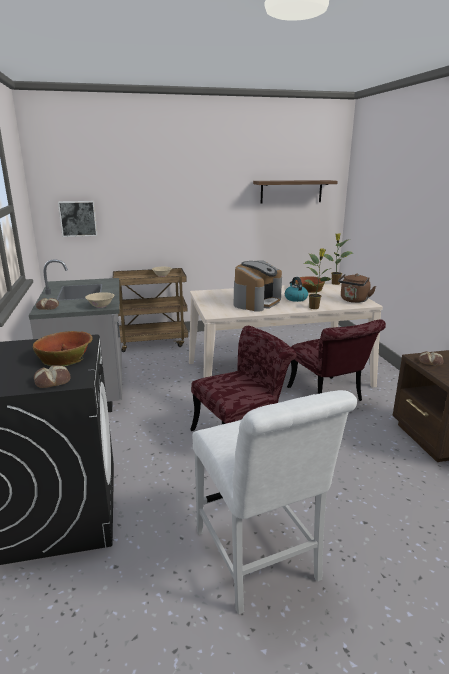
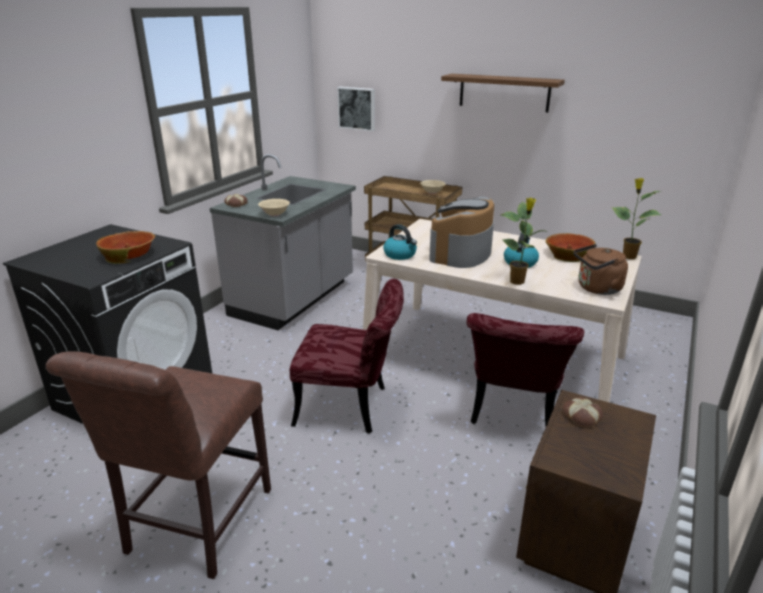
camera: 40 degrees right, 5 degrees up
bread [34,365,71,388] -> none
white chair [192,390,357,614] -> brown chair [46,351,271,579]
coffee machine [234,260,282,312] -> coffee machine turned 135 degrees clockwise [429,196,494,268]
shelf [253,180,338,204] -> shelf moved to [441,74,565,112]
none -> kettle [383,224,417,260]

